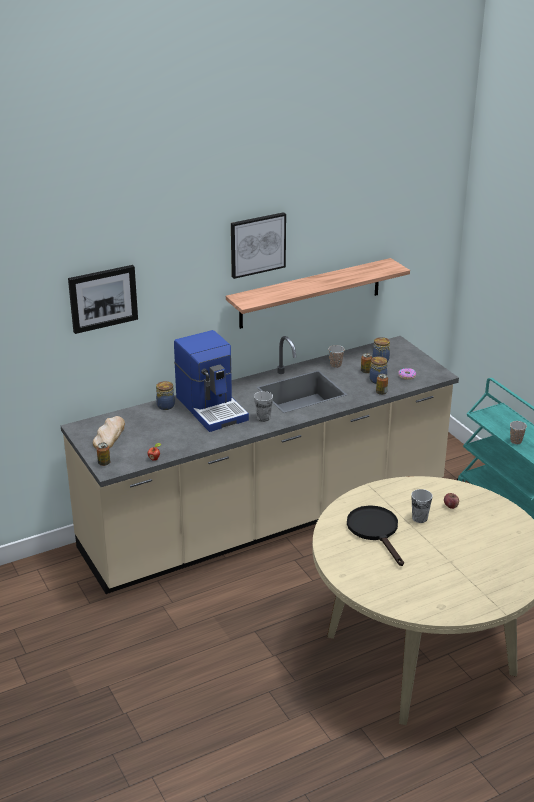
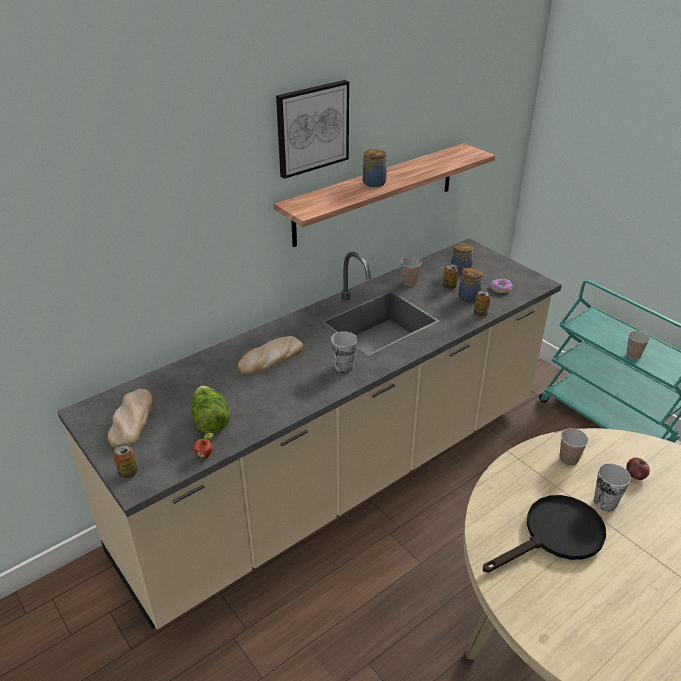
camera: 10 degrees left, 5 degrees up
picture [68,265,138,334] -> none
jar [156,381,175,410] -> jar moved to [363,149,387,187]
coffee machine [174,330,249,432] -> bread [237,336,303,374]
black frying pan [347,505,404,566] -> black frying pan turned 90 degrees clockwise [483,495,606,573]
none -> lettuce [191,385,230,433]
none -> cup [560,428,589,466]

